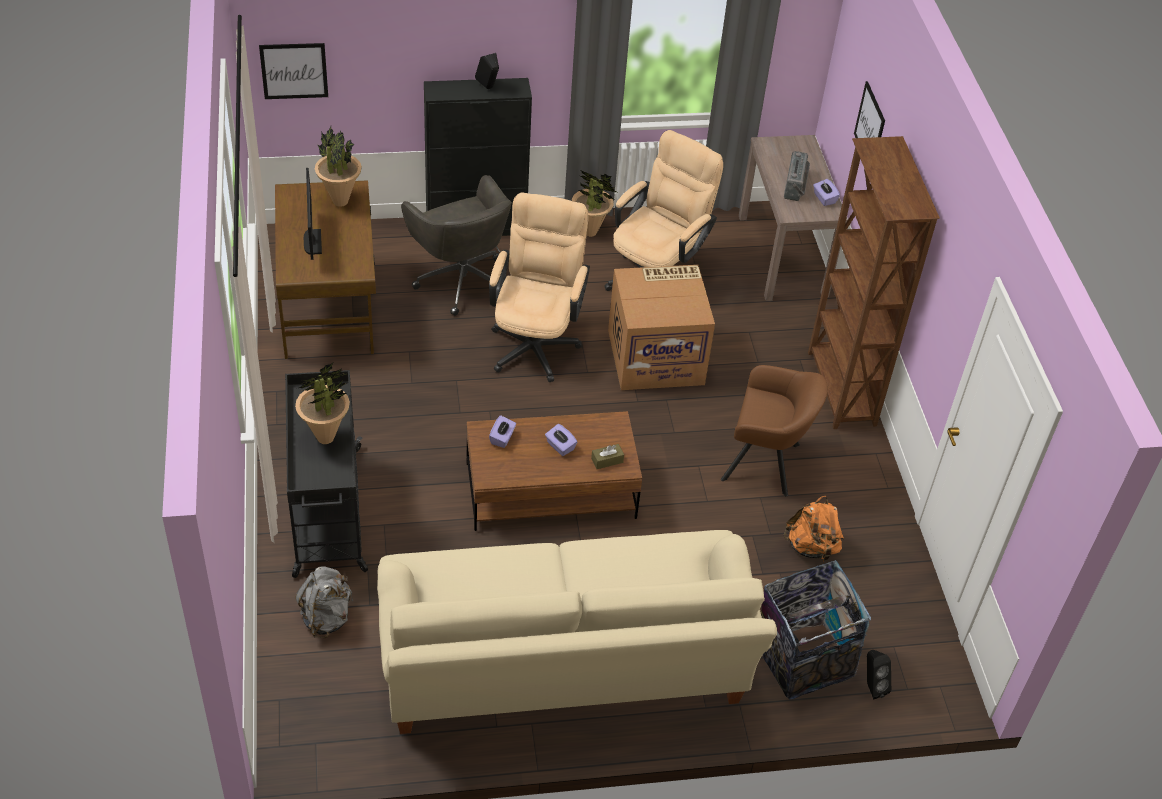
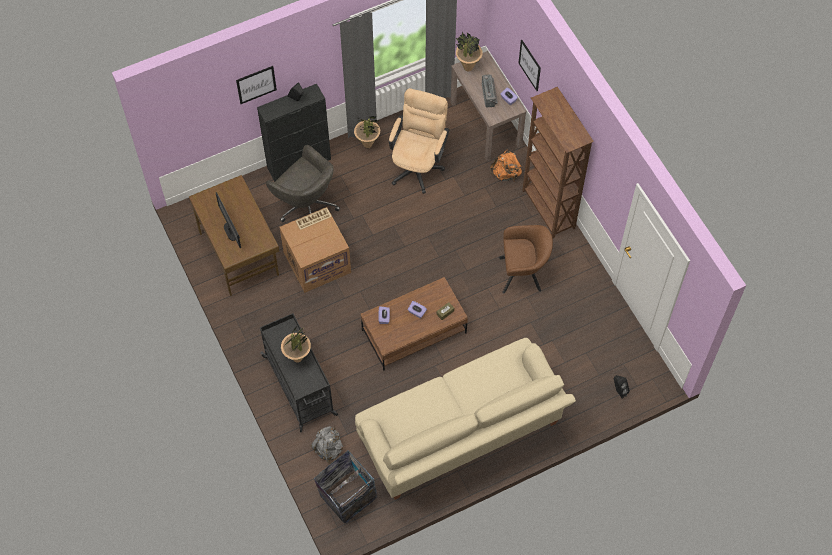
camera: 15 degrees left, 15 degrees up
picture [259,43,328,99] -> picture moved to [236,66,277,104]
potted plant [315,126,362,207] -> potted plant moved to [456,32,483,71]
beige office chair [489,192,590,382] -> none
cardboard box [608,265,715,390] -> cardboard box moved to [279,207,351,293]
trash can [761,560,871,699] -> trash can moved to [314,450,378,523]
orange backpack [783,496,844,563] -> orange backpack moved to [490,149,522,181]

